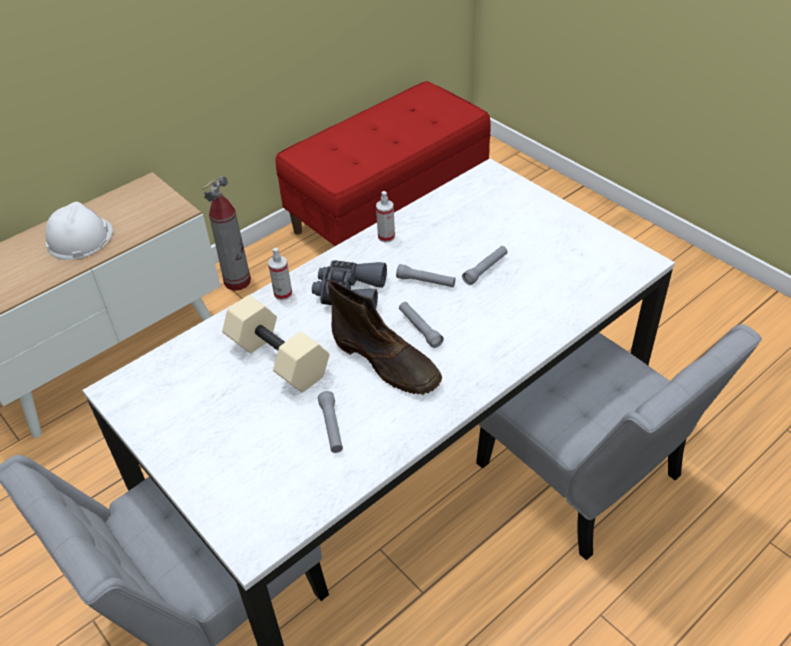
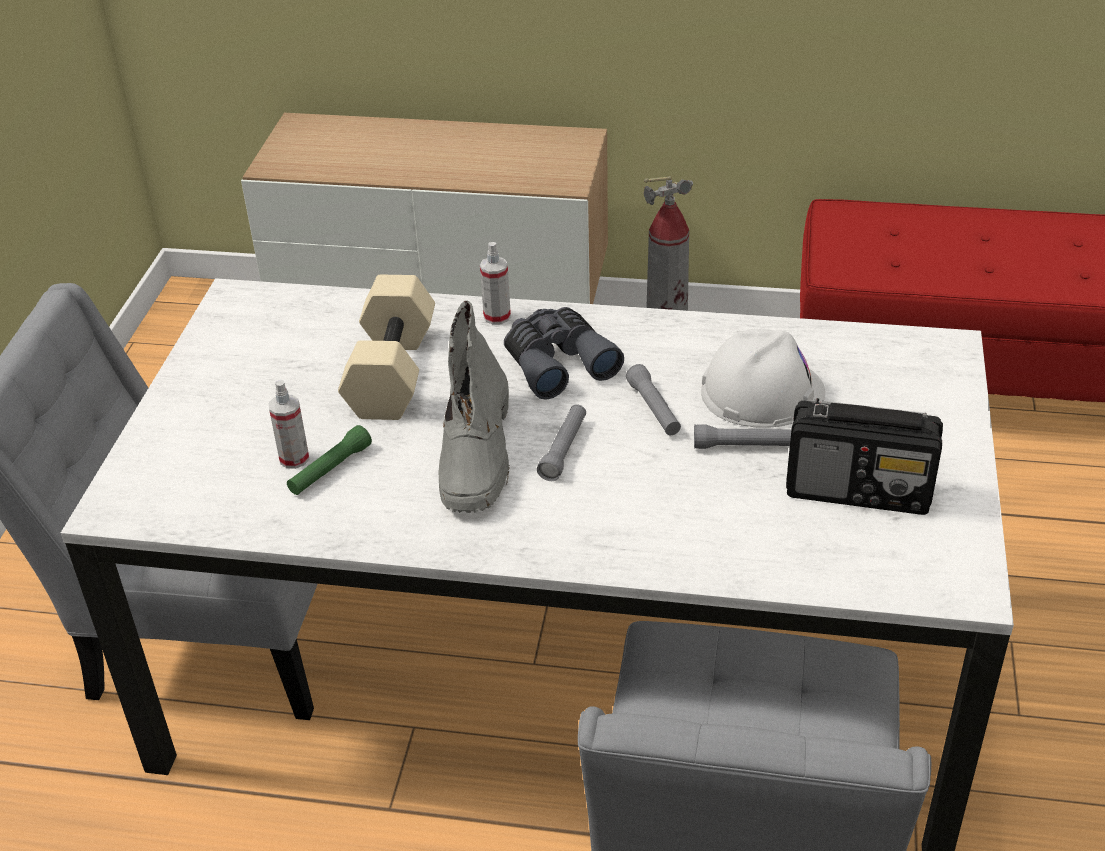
camera: 50 degrees right, 5 degrees down
white hard hat [45,202,113,260] -> white hard hat moved to [701,329,825,428]
grey flashlight [318,391,343,453] -> green flashlight [287,425,372,495]
brown boot [328,281,442,395] -> grey boot [439,300,510,513]
spray bottle [376,191,395,242] -> spray bottle moved to [269,380,309,469]
none -> radio [786,398,943,515]

